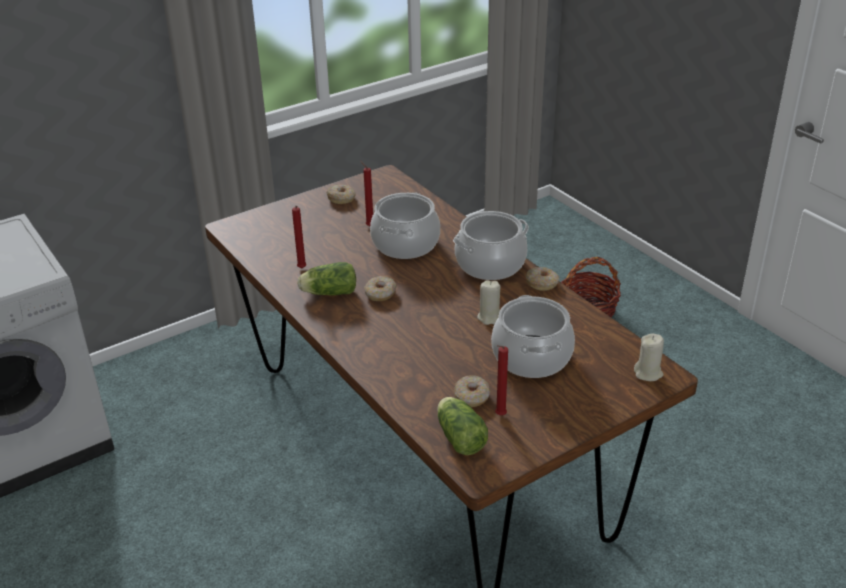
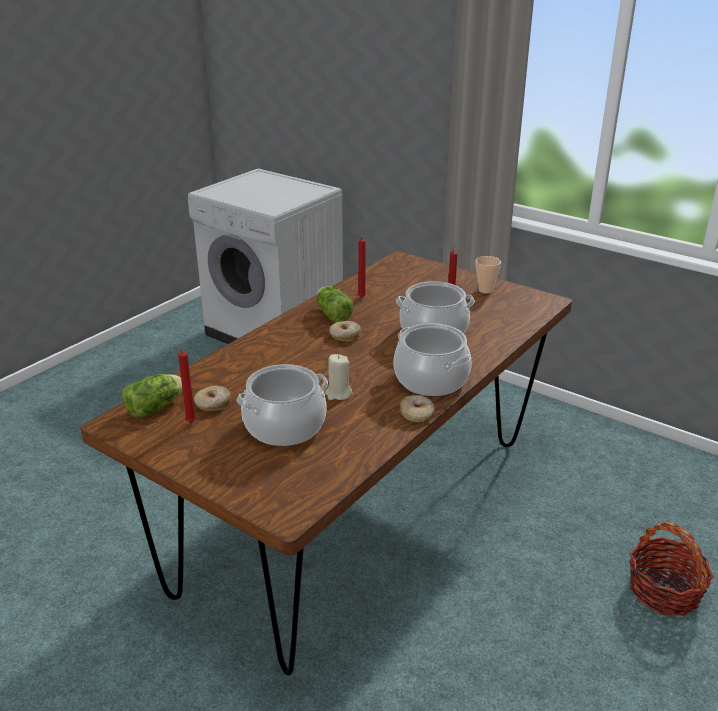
camera: 70 degrees right, 5 degrees down
donut [326,185,356,204] -> cup [476,256,501,294]
beige candle [634,334,664,381] -> none

